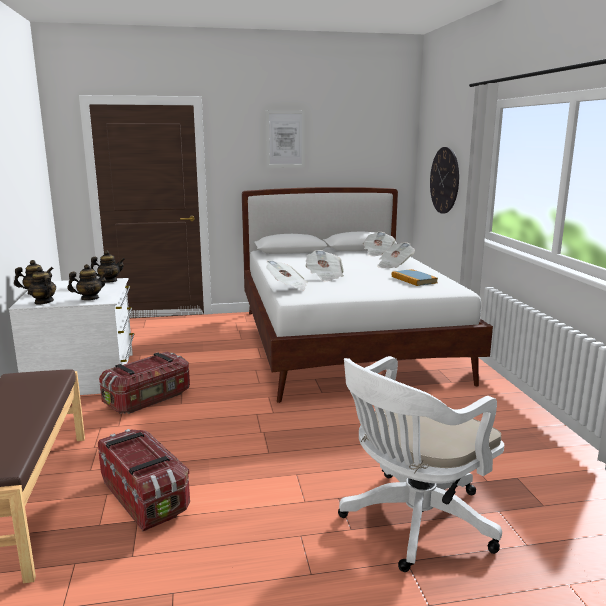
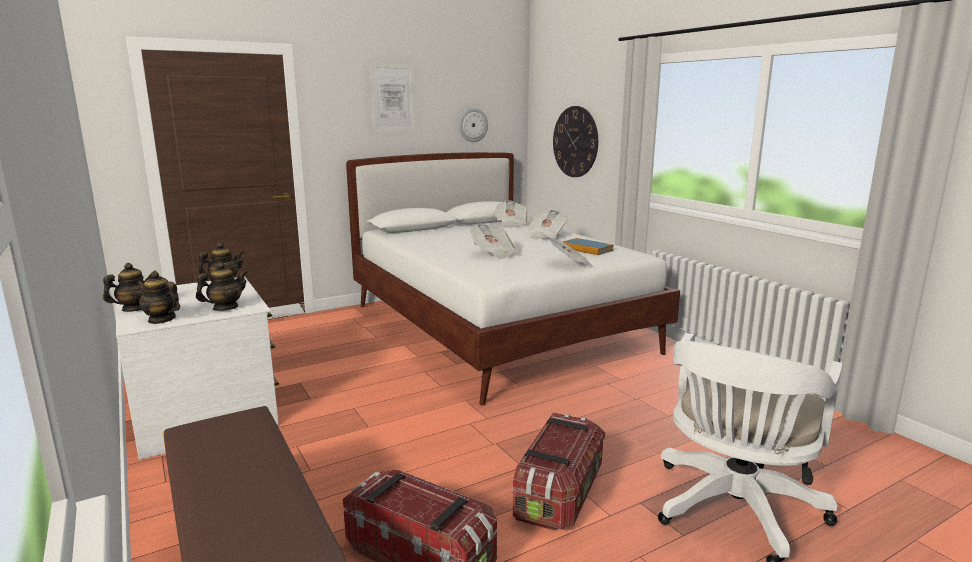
camera: 20 degrees left, 0 degrees up
storage box [99,351,190,414] -> storage box moved to [513,413,605,530]
newspaper [266,260,308,290] -> newspaper moved to [545,236,594,267]
none -> wall clock [459,108,488,142]

